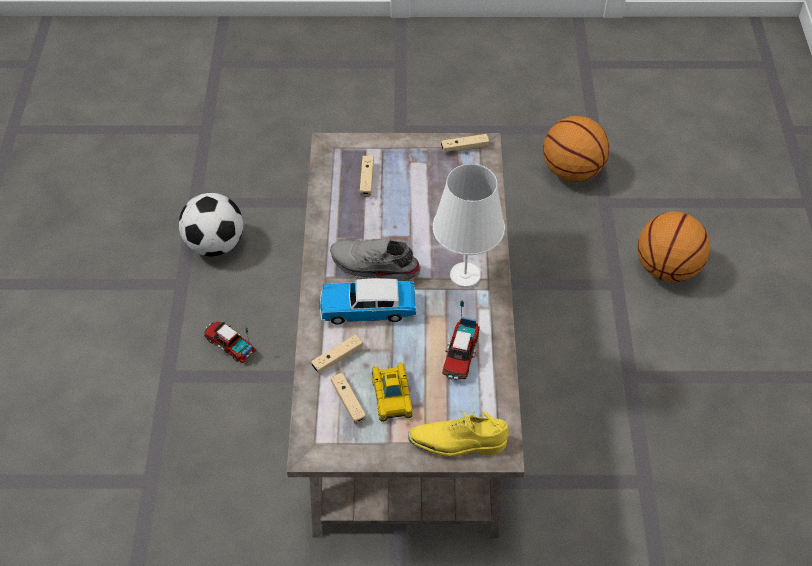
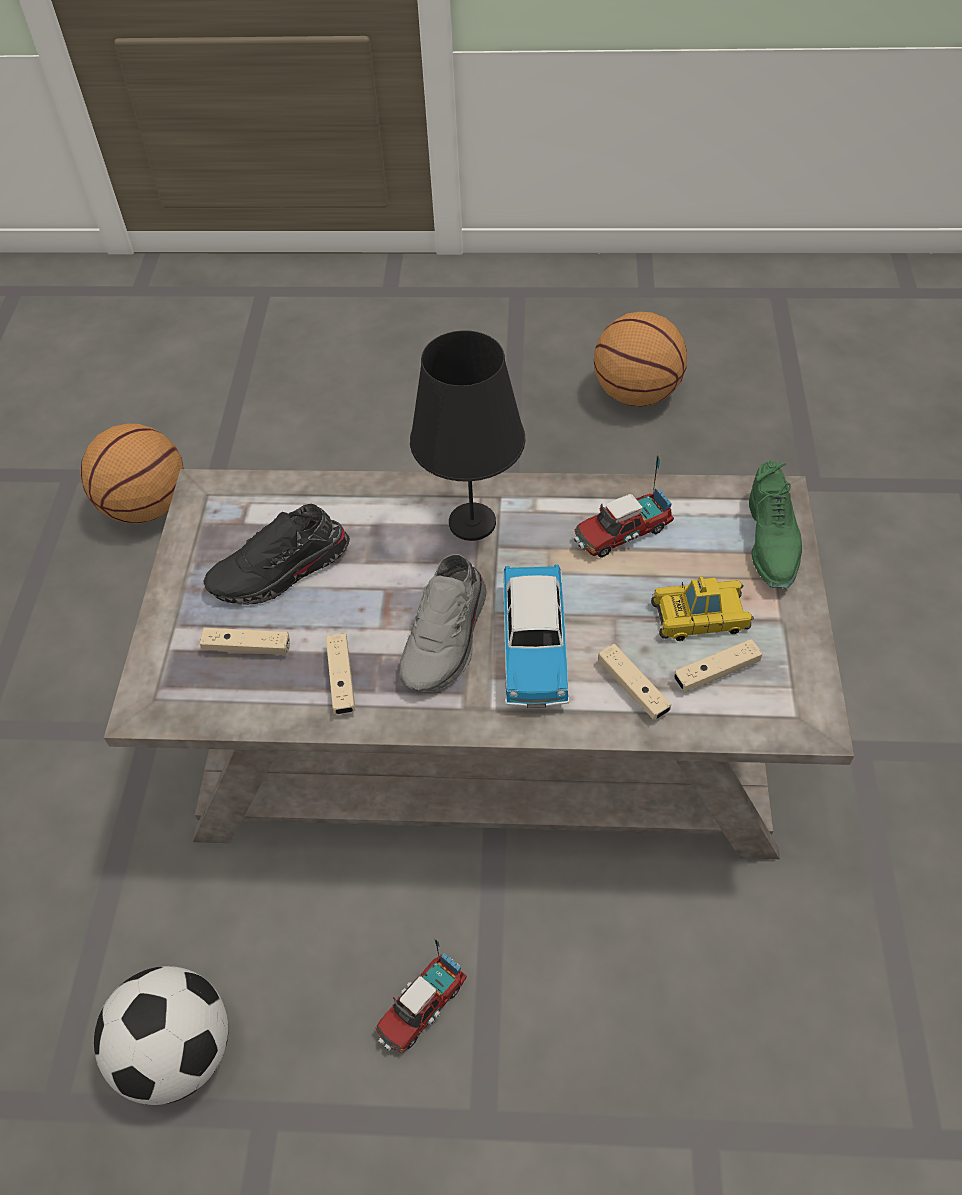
camera: 85 degrees left, 0 degrees up
yellow shoe [408,410,509,457] -> green shoe [749,460,802,589]
white table lamp [433,164,505,288] -> black table lamp [410,330,526,541]
beige game controller [441,134,489,152] -> beige game controller moved to [326,633,356,715]
toy truck [442,300,480,381] -> toy truck turned 135 degrees clockwise [574,454,674,558]
basketball [637,212,710,282] -> basketball moved to [594,312,687,407]
none -> black shoe [203,504,350,605]

